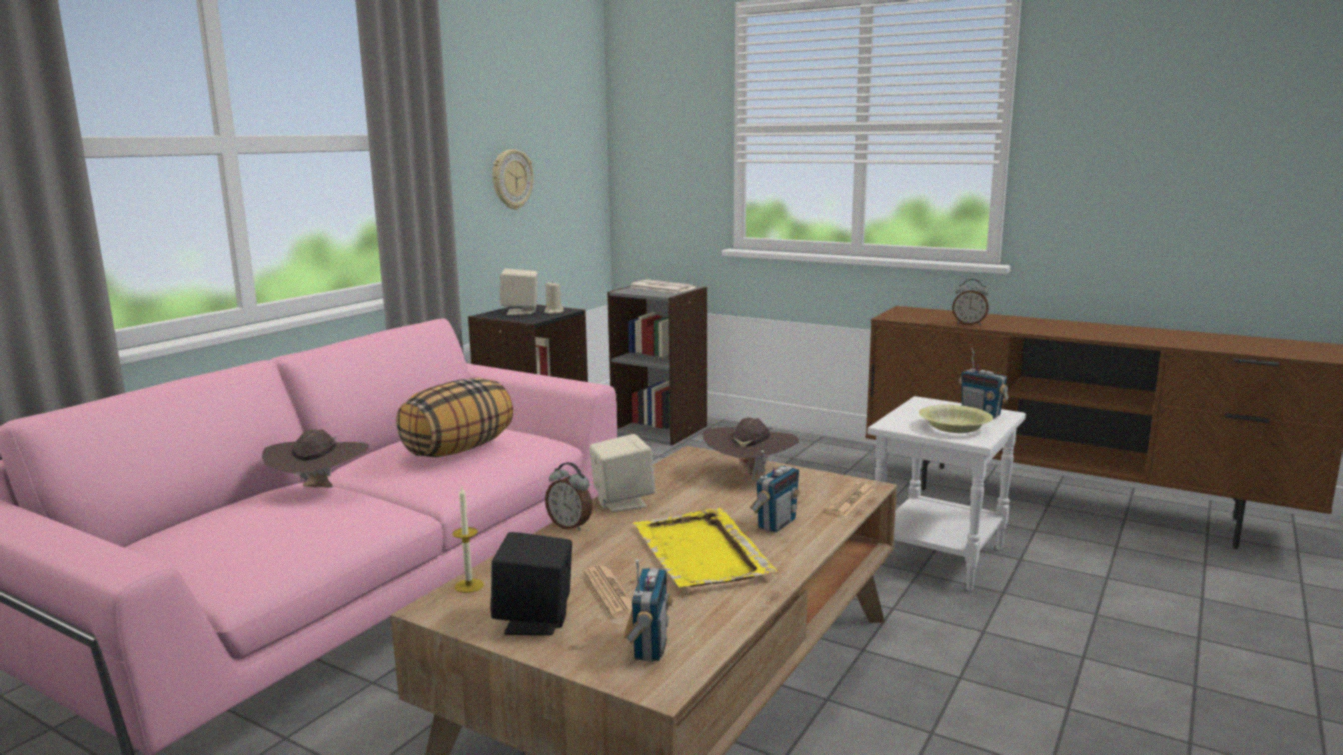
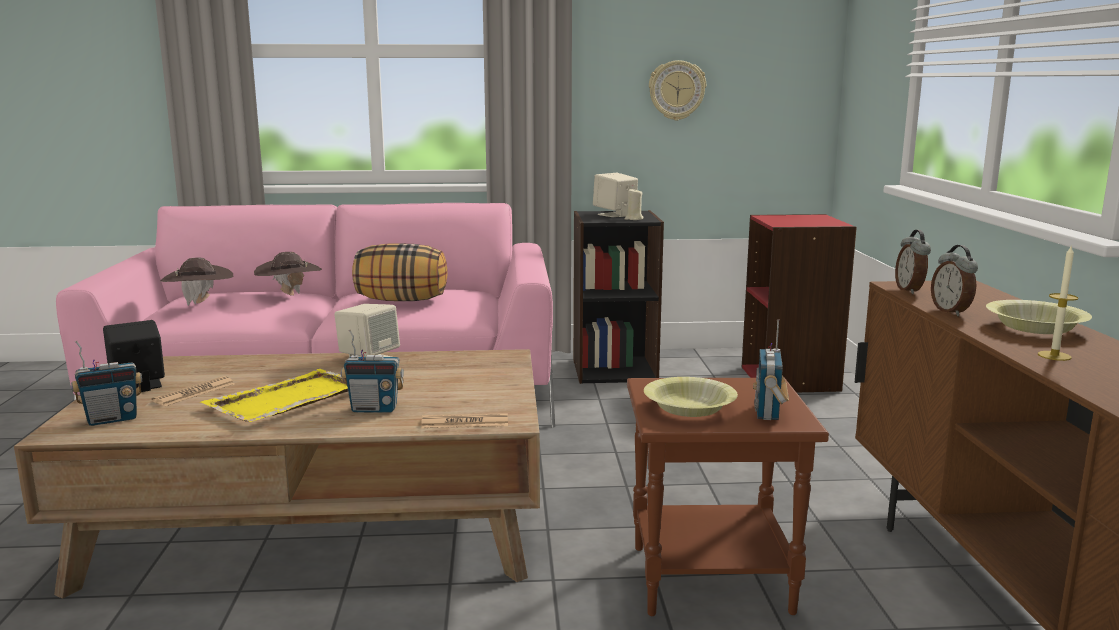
camera: 55 degrees right, 0 degrees up
candle [453,487,484,593] -> candle moved to [1038,244,1078,361]
alarm clock [545,462,592,531] -> alarm clock moved to [895,230,931,294]
grey bookcase [607,286,707,446] -> red bookcase [742,214,857,393]
newspaper [631,279,696,293] -> none
brown hat [702,417,799,480] -> brown hat moved to [161,258,233,306]
white side table [868,396,1026,591] -> brown side table [627,378,829,616]
none -> yellow bowl [986,300,1092,334]

